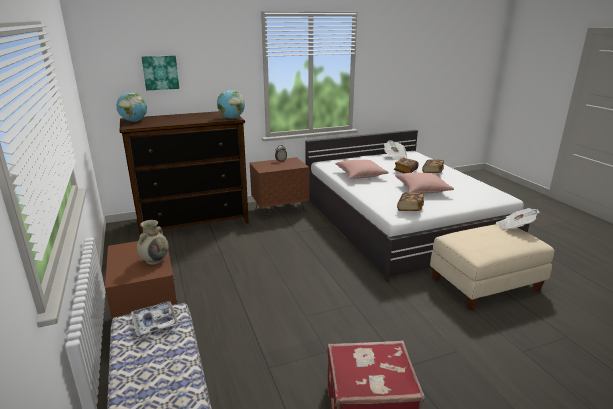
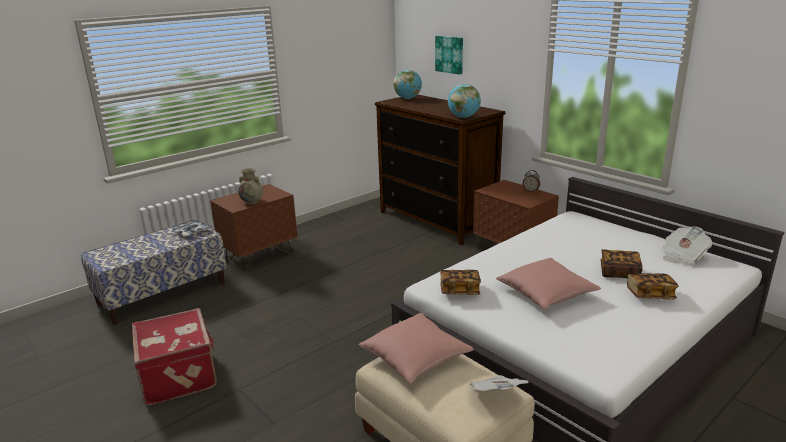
camera: 70 degrees right, 0 degrees up
pink pillow [335,160,389,179] -> pink pillow moved to [359,313,474,384]

